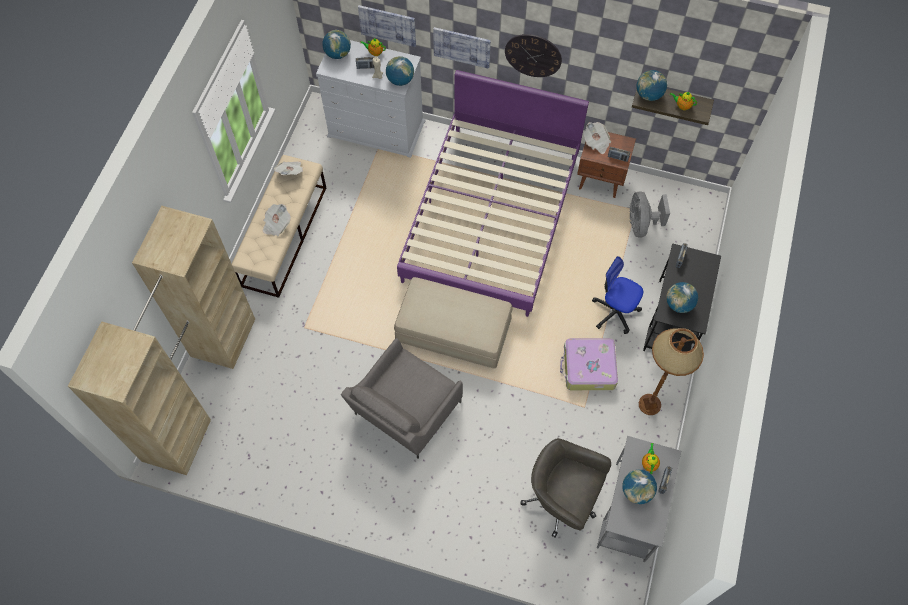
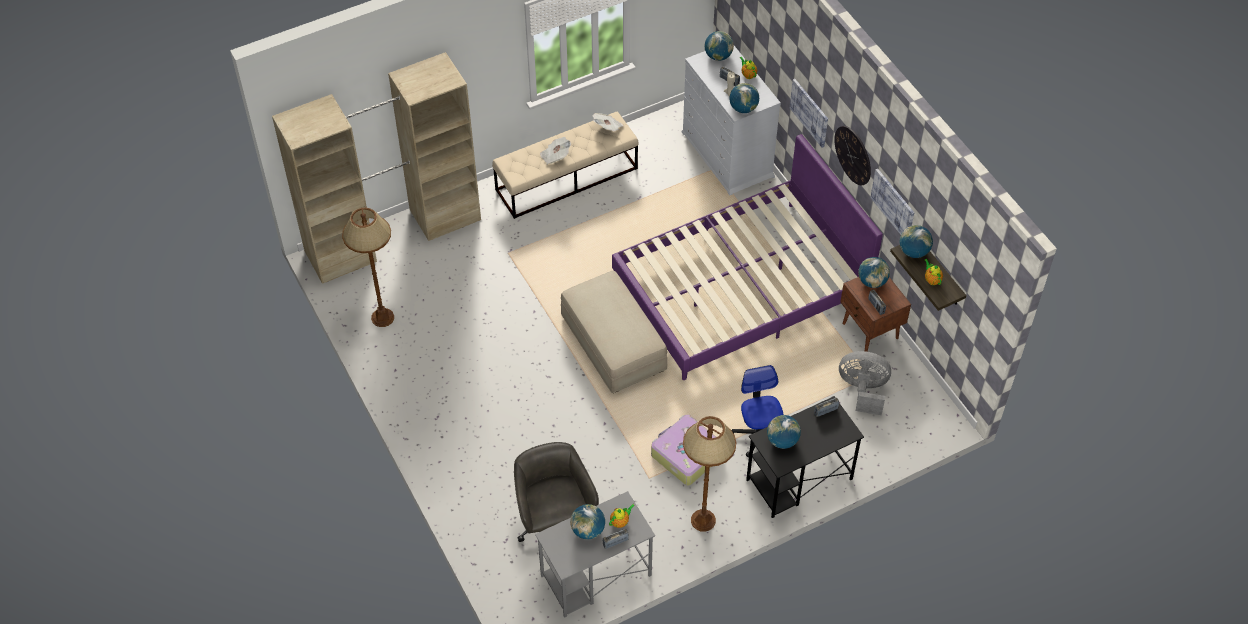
camera: 45 degrees right, 10 degrees down
grey armchair [341,338,463,459] -> none
picture [358,5,416,47] -> picture moved to [870,169,914,235]
newspaper [584,122,611,154] -> globe [858,257,890,288]
grey fan [629,191,670,238] -> grey fan turned 60 degrees clockwise [839,351,891,415]
none -> brown floor lamp [342,207,394,327]

